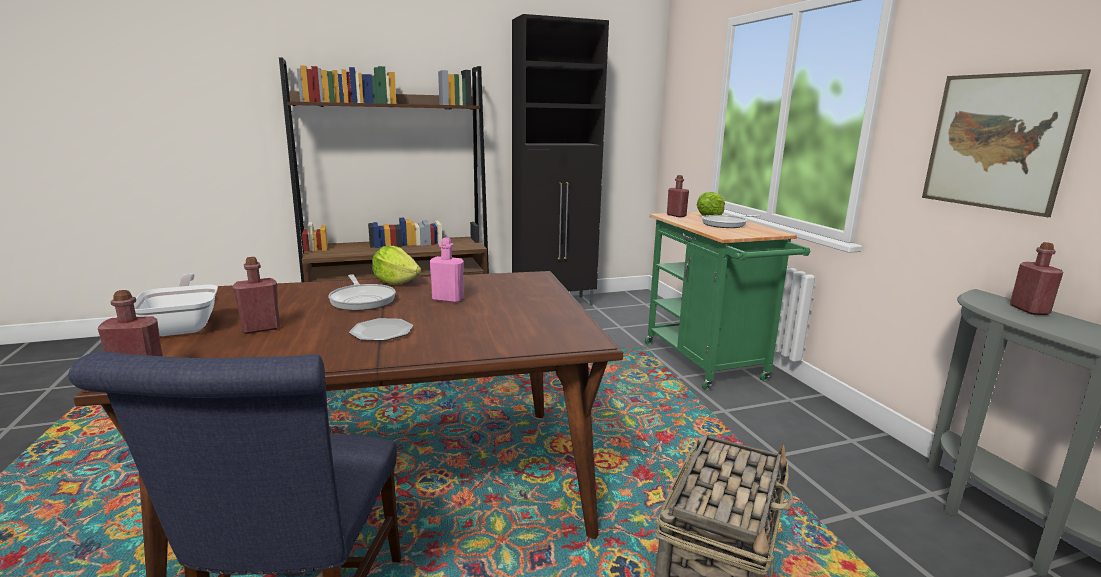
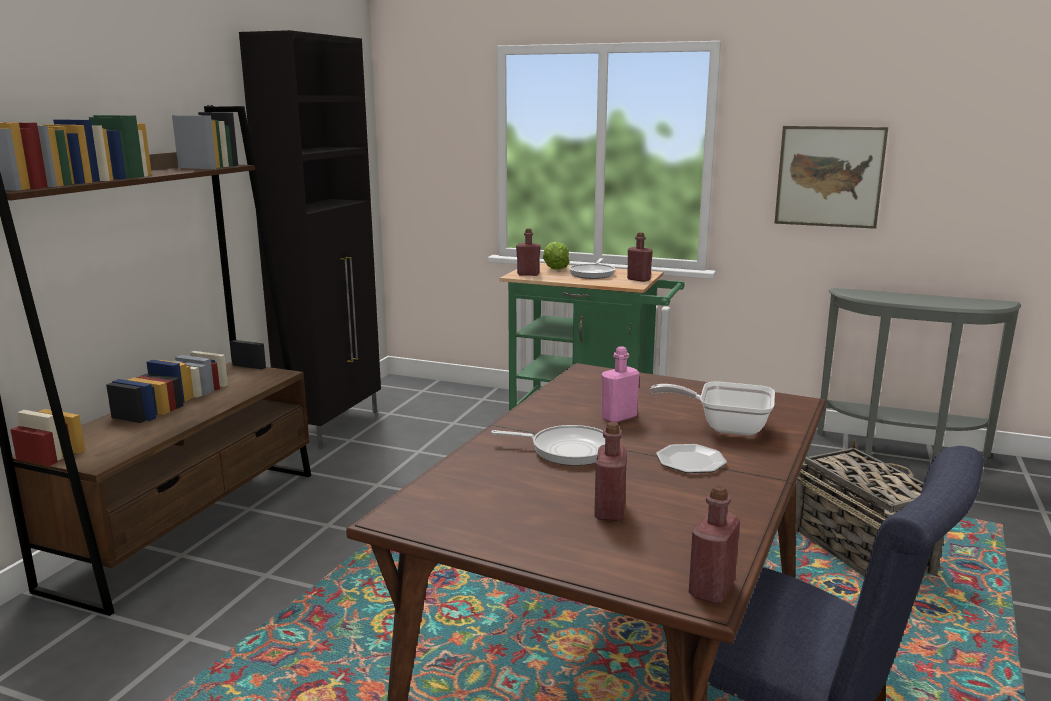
camera: 50 degrees left, 0 degrees up
frying pan [134,274,218,336] -> frying pan moved to [650,381,775,436]
lettuce [372,246,421,285] -> none
red bottle [1010,242,1063,315] -> red bottle moved to [627,232,653,282]

